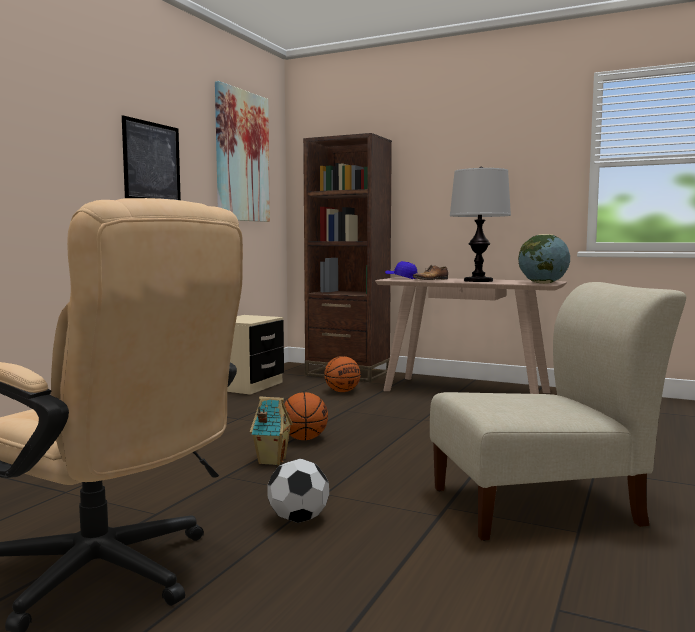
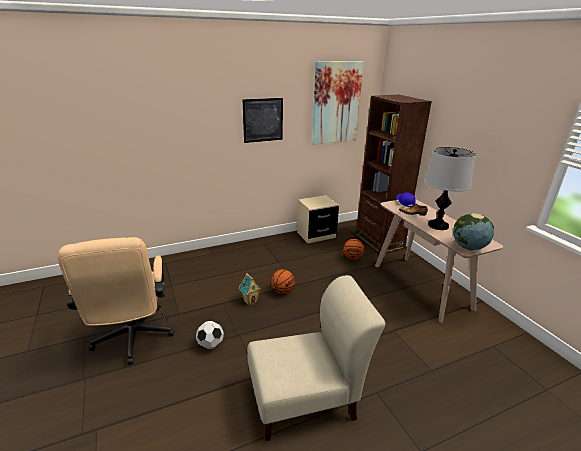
camera: 40 degrees right, 20 degrees up
beige chair [430,282,686,541] -> beige chair turned 45 degrees counterclockwise [247,275,385,441]

